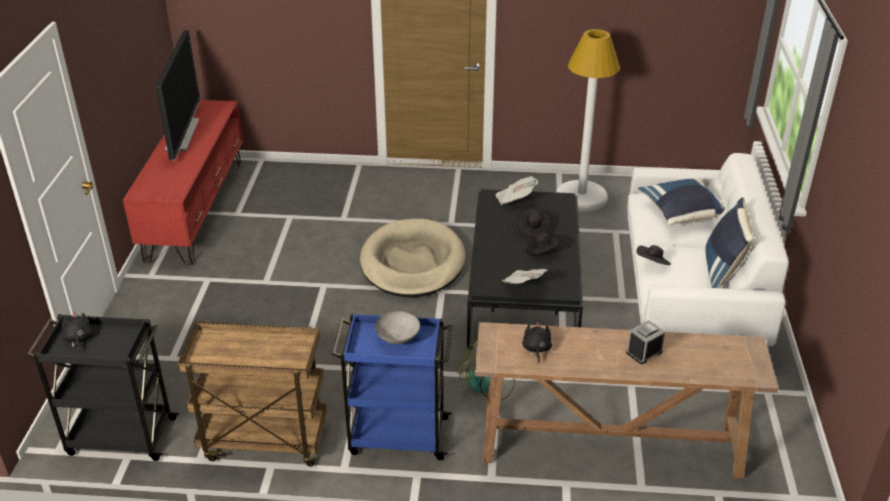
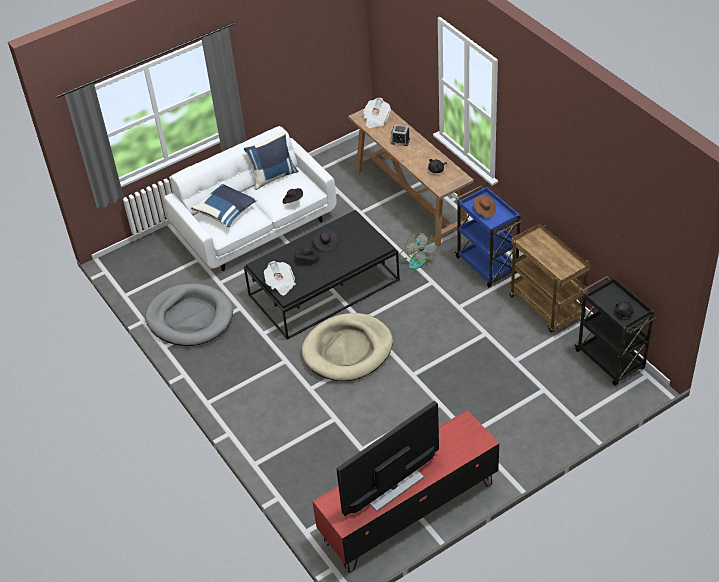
camera: 125 degrees left, 10 degrees up
grey bowl [375,311,420,344] -> brown hat [473,196,496,218]
newspaper [502,269,548,284] -> newspaper moved to [363,98,391,128]
white floor lamp [556,29,620,212] -> grey dog bed [145,283,233,346]

